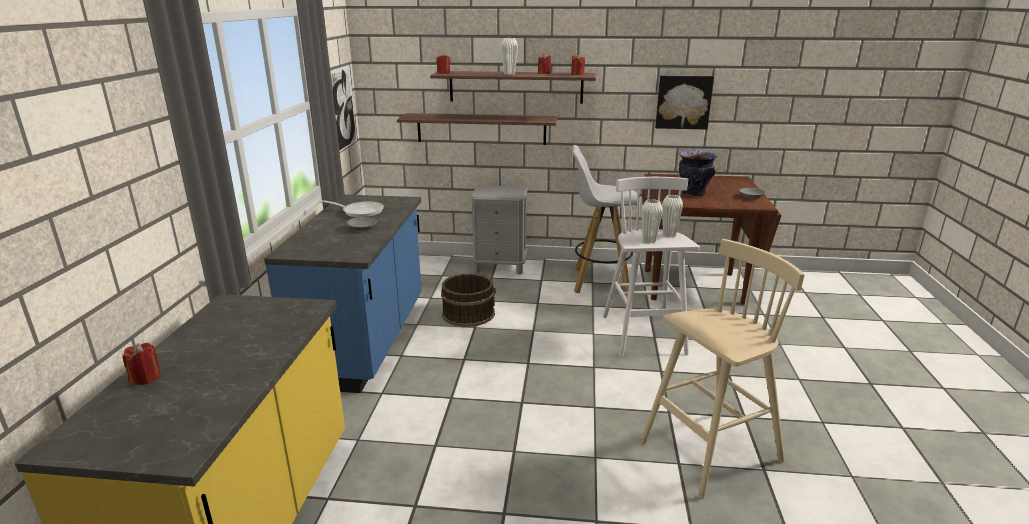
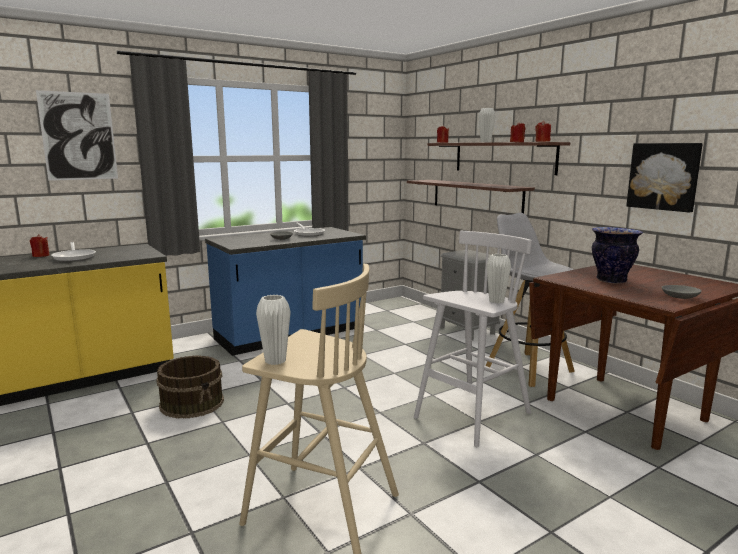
camera: 50 degrees right, 10 degrees down
picture [330,66,357,152] -> picture moved to [36,90,118,181]
brown bucket [441,273,496,327] -> brown bucket moved to [156,355,224,419]
white vase [641,199,663,243] -> white vase moved to [256,295,291,365]
none -> frying pan [51,242,96,262]

